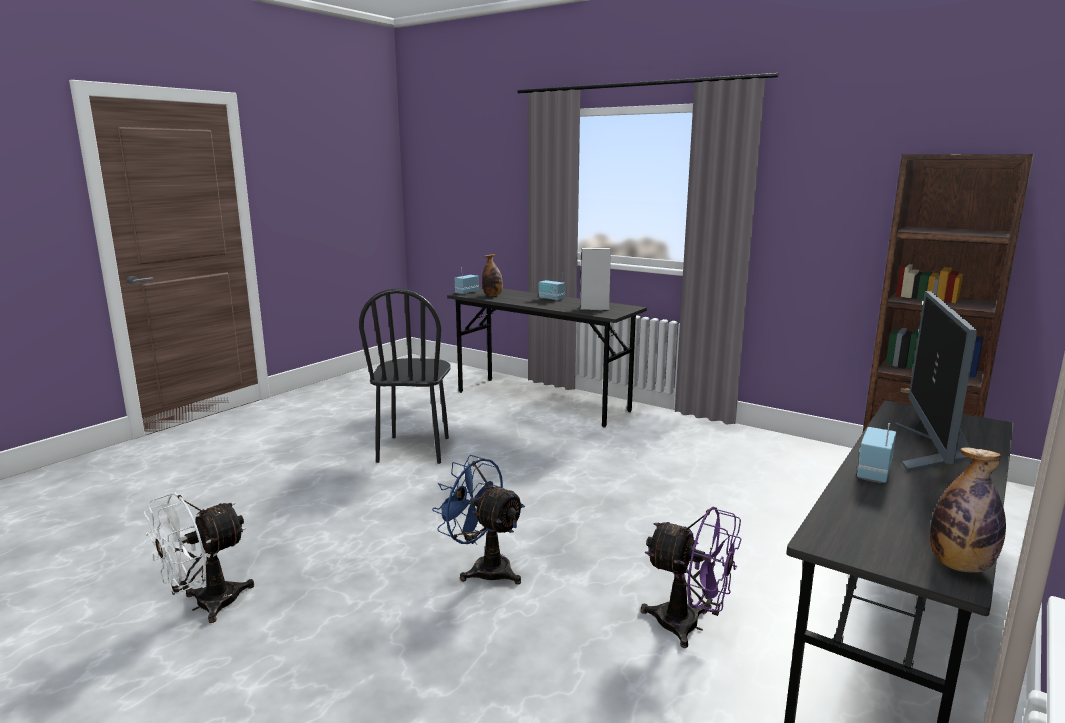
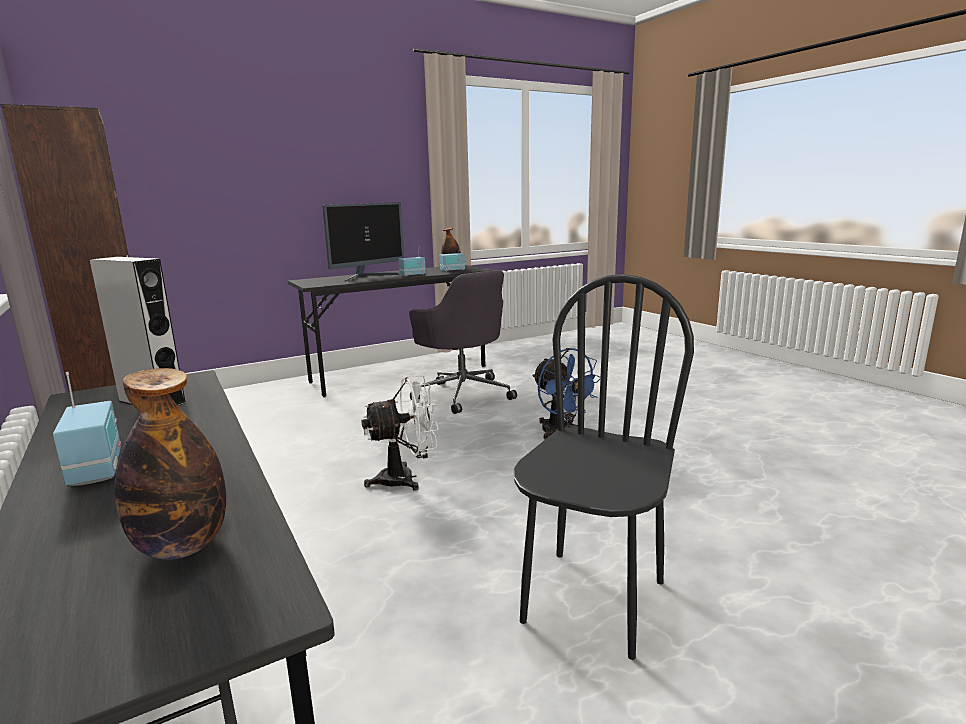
camera: 155 degrees left, 0 degrees up
white fan [144,493,254,623] -> white fan moved to [361,375,439,491]
radio [455,268,479,295] -> radio moved to [440,245,465,272]
purple fan [641,507,741,648] -> grey office chair [409,270,517,414]

